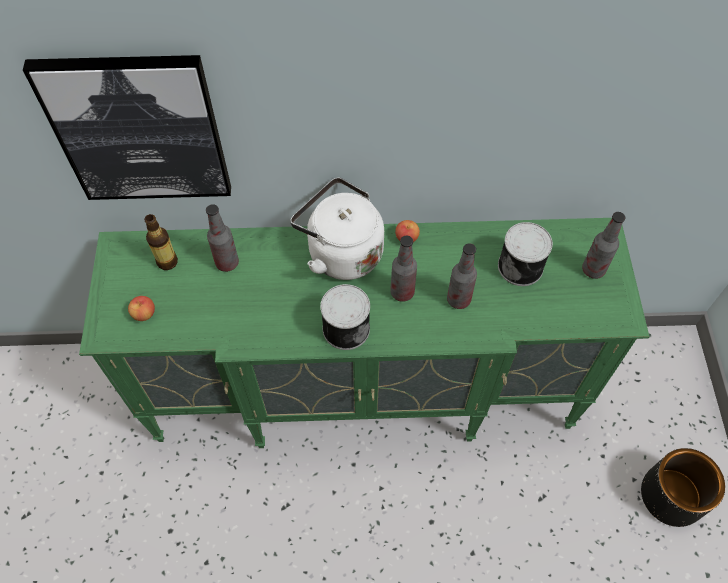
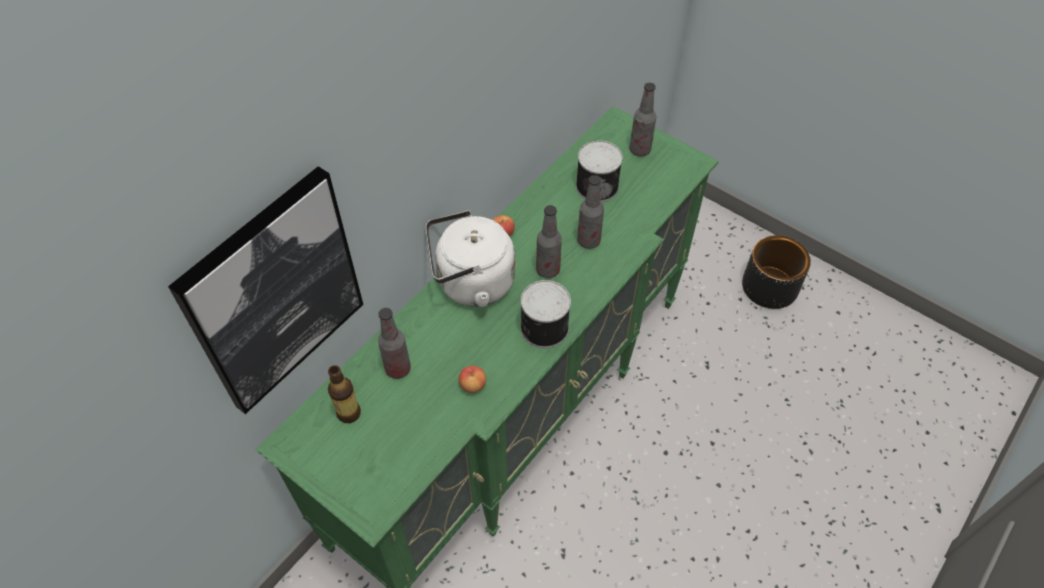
camera: 50 degrees left, 5 degrees down
apple [128,296,155,321] -> apple moved to [459,366,486,393]

